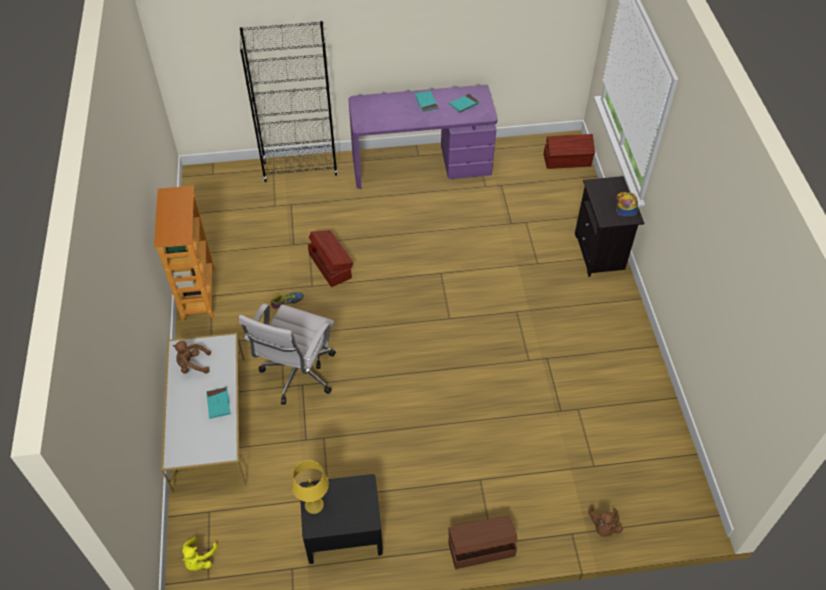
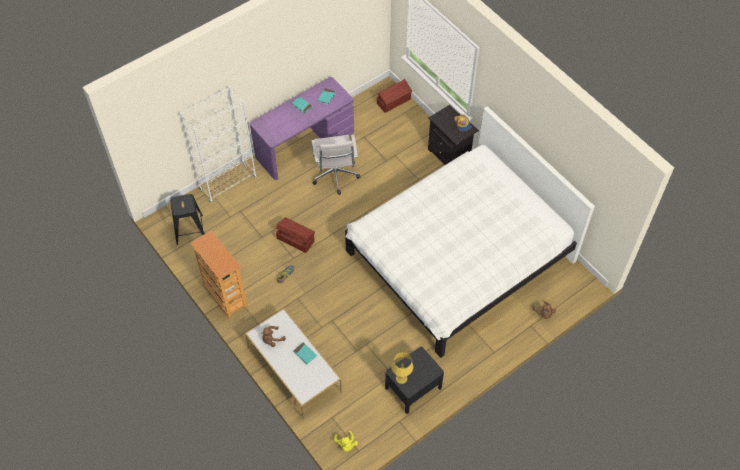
camera: 30 degrees left, 5 degrees up
white office chair [239,303,336,405] -> white office chair moved to [311,135,360,195]
black bookcase [240,21,338,182] -> white bookcase [180,86,257,203]
brown storage box [448,515,517,569] -> none
none -> black stool [170,194,205,245]
none -> white bed [345,106,595,358]

